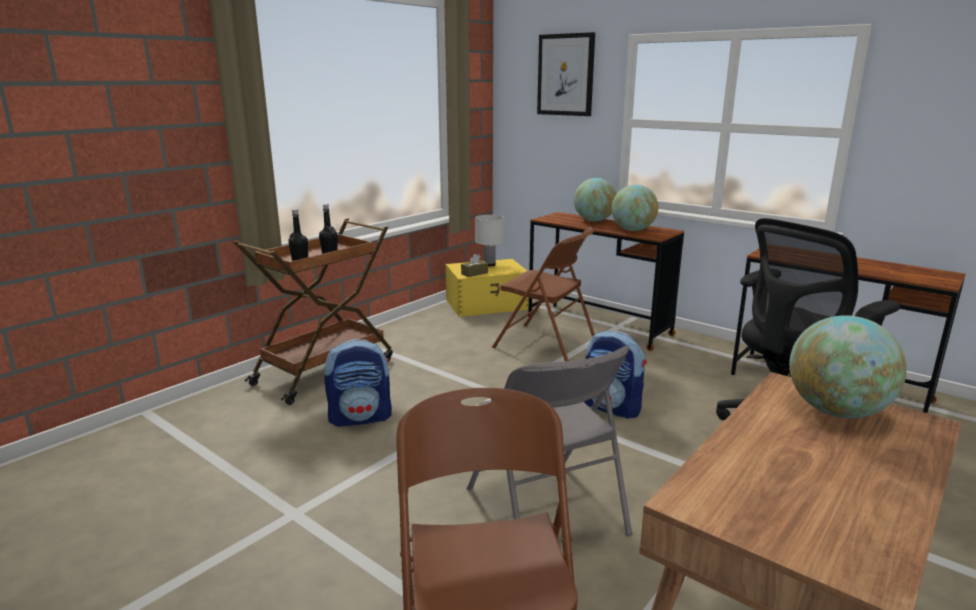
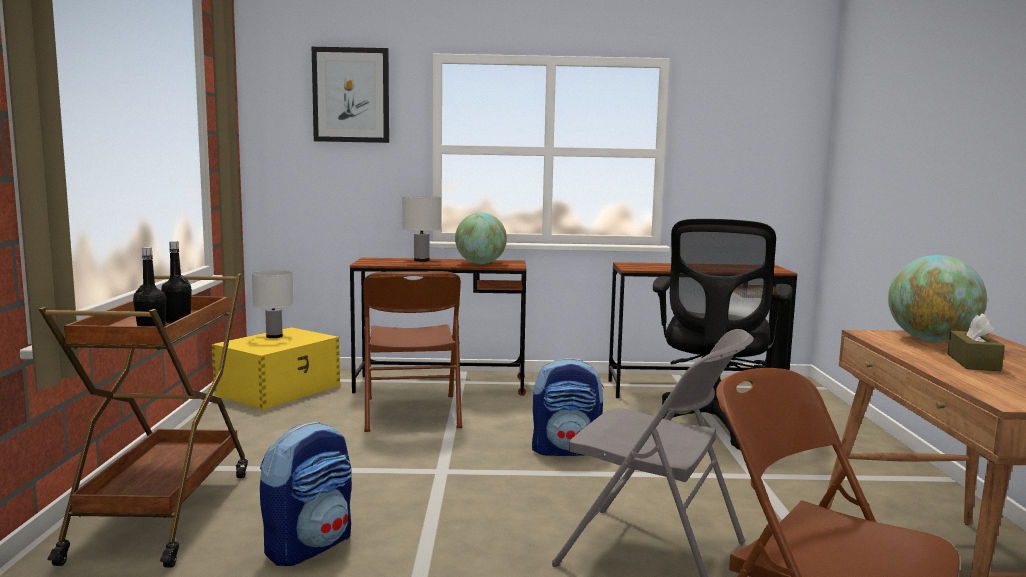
camera: 40 degrees left, 10 degrees down
brown tissue box [461,254,488,277] -> brown tissue box moved to [948,313,1005,371]
brown chair [492,227,595,361] -> brown chair turned 90 degrees clockwise [363,271,462,432]
globe [574,178,617,221] -> white table lamp [402,196,441,262]

